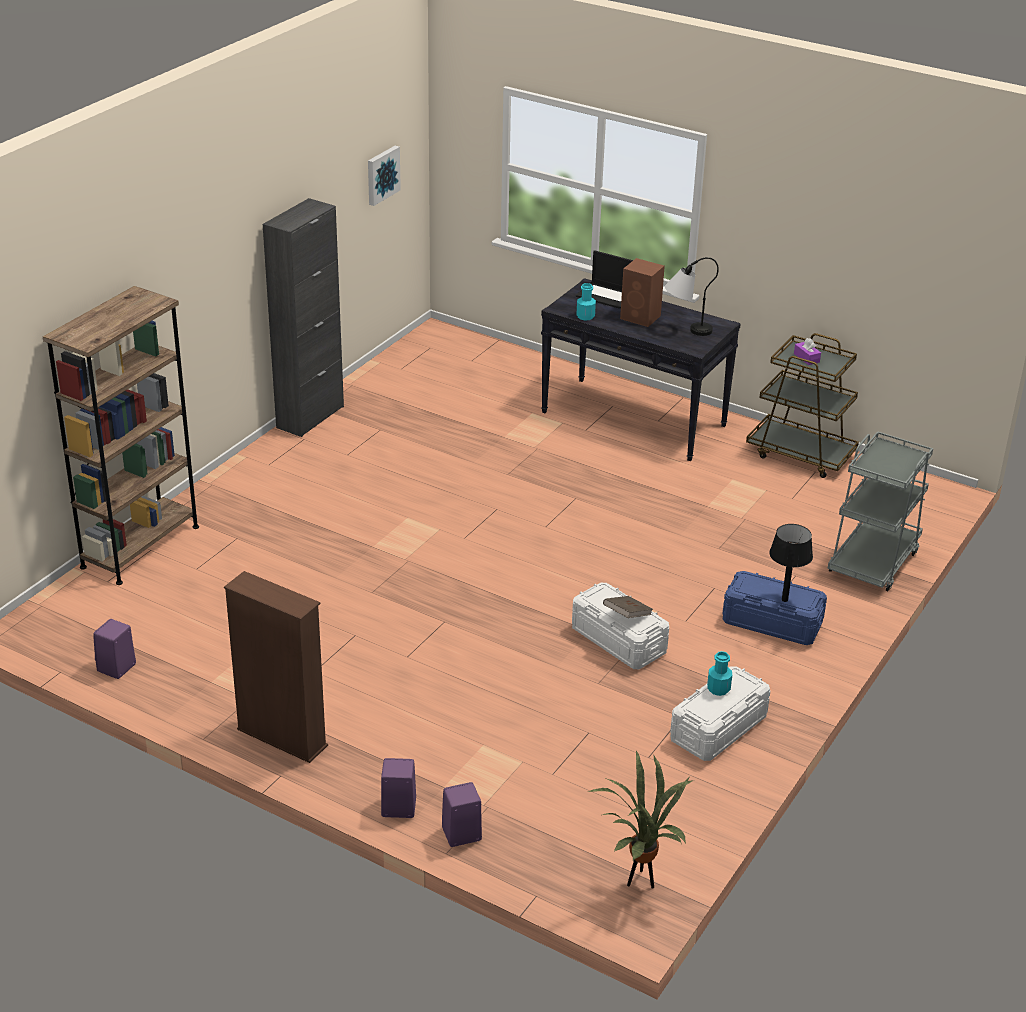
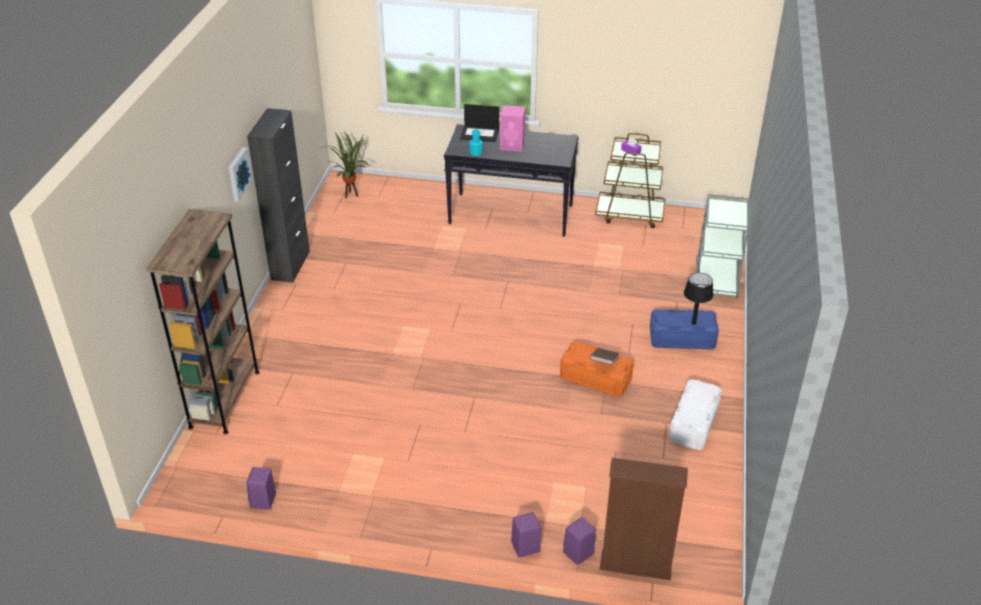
camera: 20 degrees left, 5 degrees up
brown bookcase [224,571,328,763] -> brown bookcase moved to [600,458,688,581]
picture [368,146,401,206] -> picture moved to [228,147,253,202]
white storage box [572,583,669,669] -> orange storage box [560,341,634,397]
potted plant [588,749,692,889] -> potted plant moved to [320,132,368,199]
brown speaker [620,258,665,327] -> pink speaker [500,105,526,152]
table lamp [665,257,719,336] -> none
turquoise bottle [707,651,732,696] -> none

